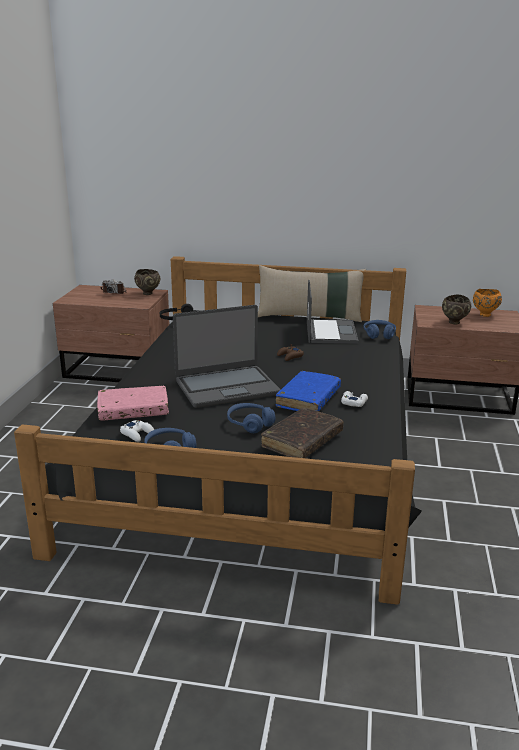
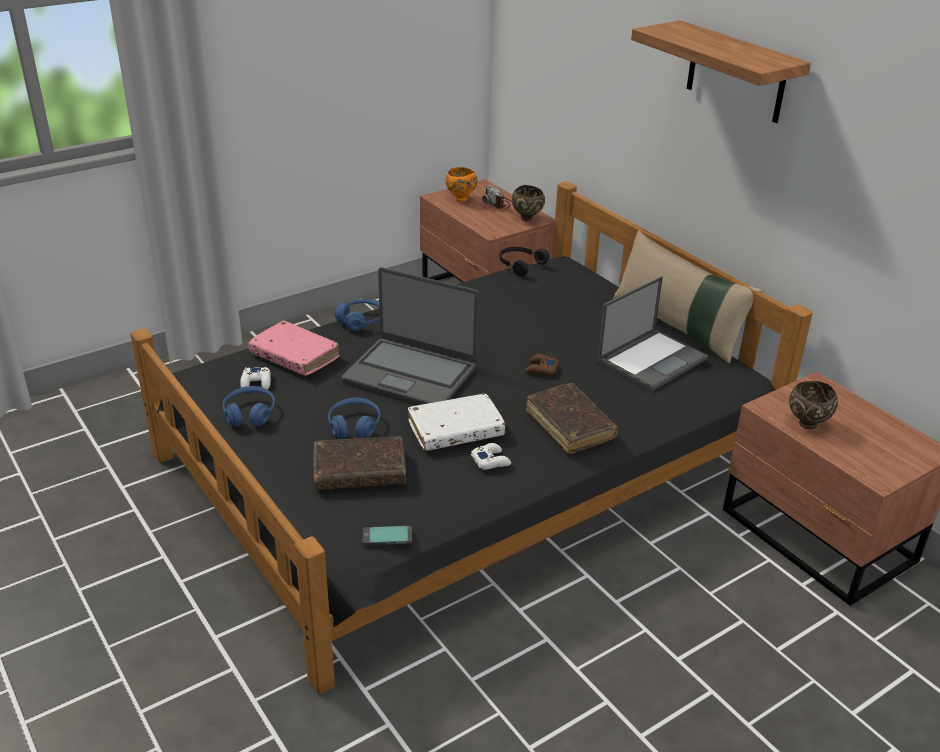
camera: 45 degrees right, 10 degrees up
blue book [276,371,341,411] -> white book [408,394,506,451]
blue headphones [363,320,396,339] -> blue headphones moved to [335,299,380,331]
orange bowl [473,289,502,317] -> orange bowl moved to [445,167,477,202]
none -> phone [363,526,412,545]
none -> brown book [526,383,618,454]
none -> shelf [631,20,811,123]

